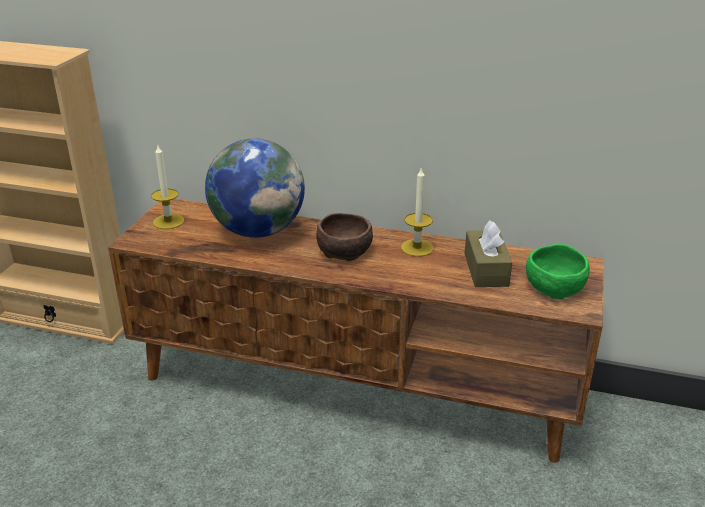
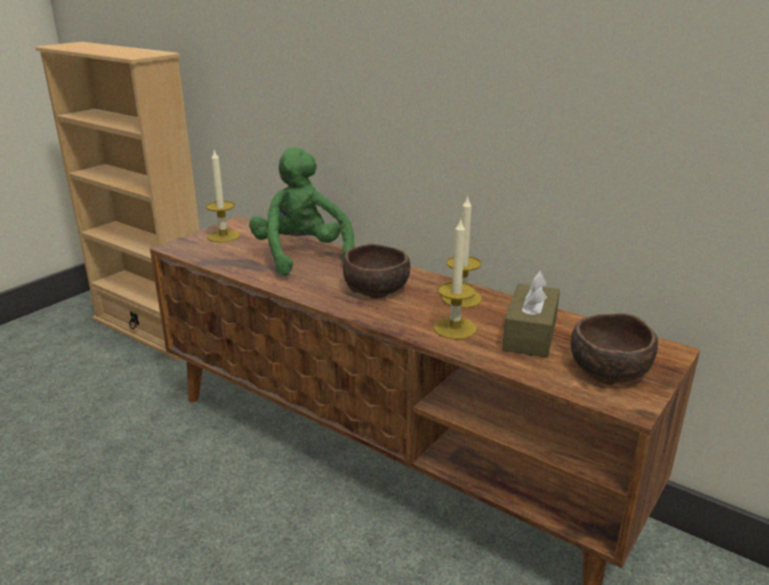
camera: 20 degrees right, 5 degrees down
globe [205,138,305,238] -> green plush toy [249,147,354,276]
green bowl [526,244,590,299] -> brown bowl [571,313,658,385]
none -> candle [433,217,477,339]

